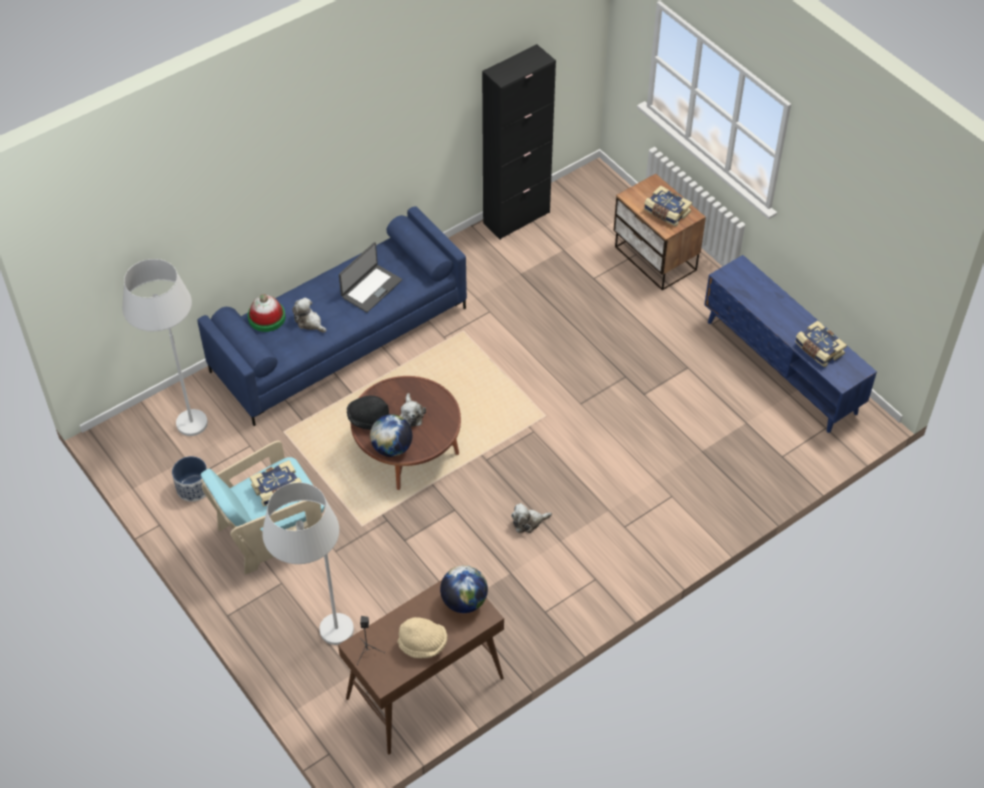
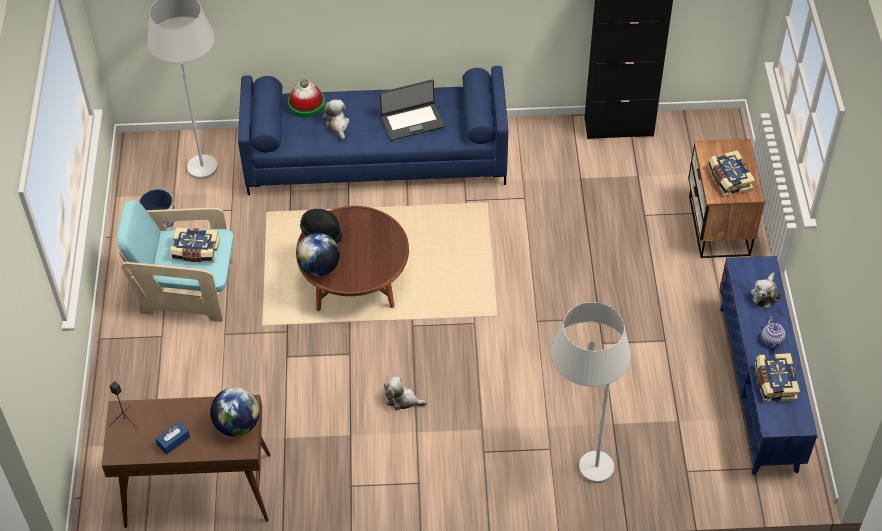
camera: 35 degrees right, 0 degrees up
white floor lamp [262,482,354,645] -> white floor lamp moved to [551,302,631,483]
beige hat [398,617,447,658] -> blue tissue box [155,421,190,455]
plush toy [400,393,426,427] -> plush toy moved to [751,273,781,309]
none -> teapot [762,317,786,349]

